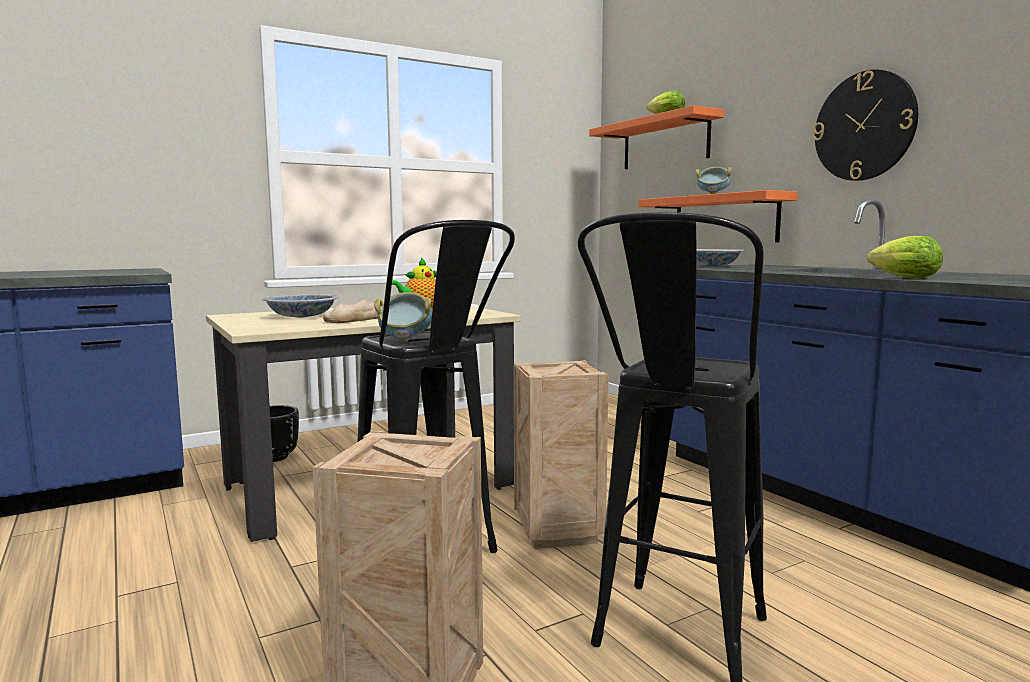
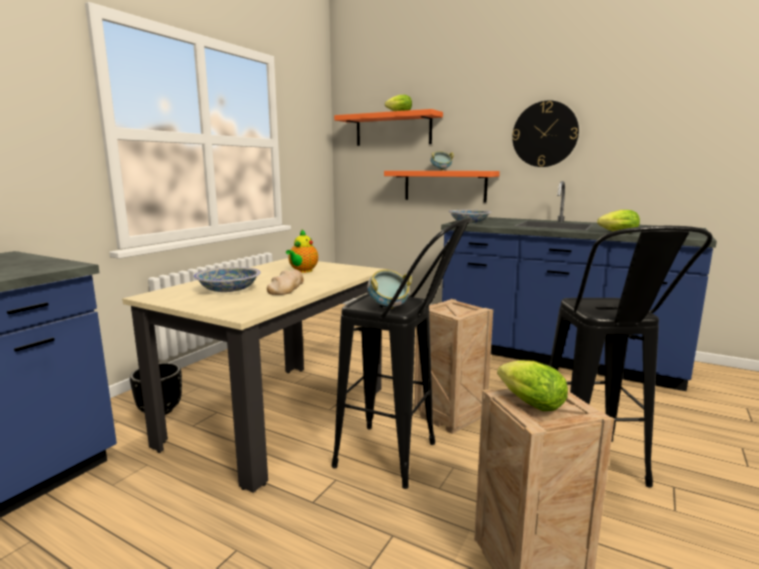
camera: 30 degrees left, 5 degrees up
none -> lettuce [497,360,568,411]

